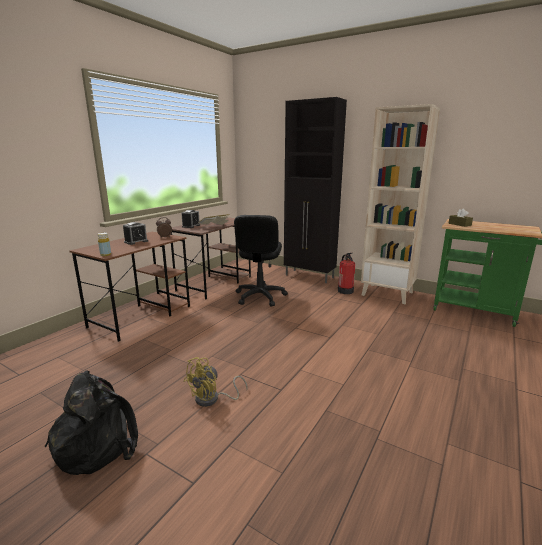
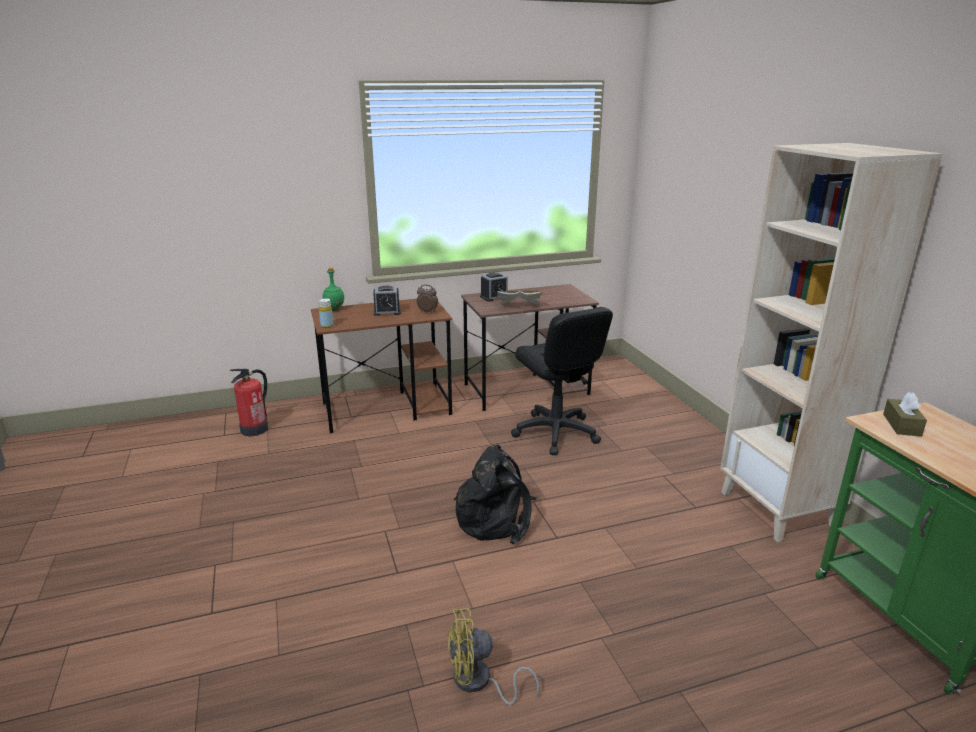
camera: 40 degrees right, 5 degrees up
black backpack [45,370,138,475] -> black backpack moved to [454,445,537,544]
yellow fan [183,357,248,407] -> yellow fan moved to [447,609,540,705]
black office chair [234,215,288,306] -> black office chair turned 75 degrees counterclockwise [511,307,613,455]
black cabinet [284,97,347,283] -> none
fire extinguisher [338,253,355,294] -> fire extinguisher moved to [230,369,268,436]
none -> green bottle [323,268,345,311]

